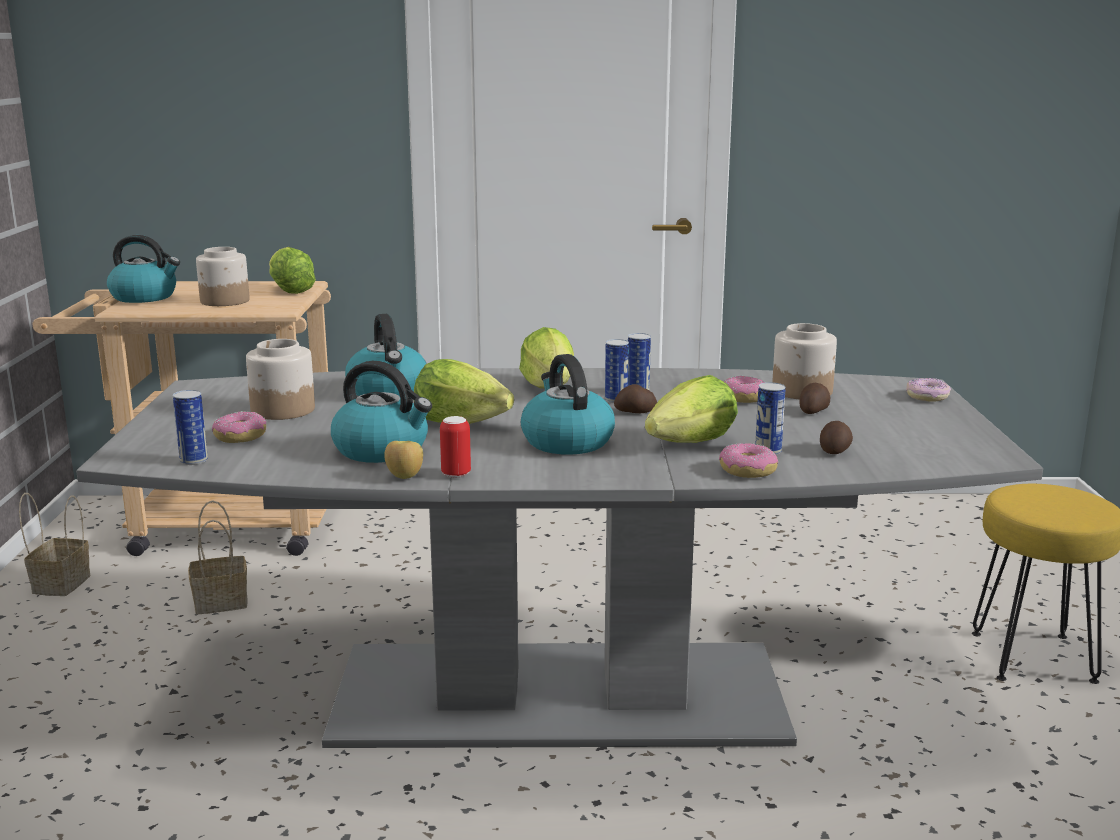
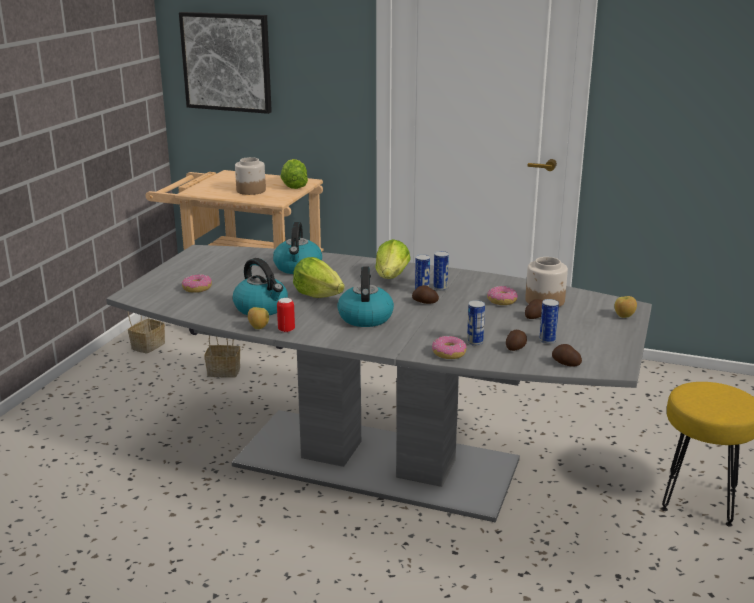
camera: 20 degrees right, 5 degrees up
kettle [107,235,180,303] -> none
can [173,390,208,465] -> can moved to [539,299,559,344]
jar [246,339,315,420] -> none
lettuce [645,375,738,443] -> none
donut [906,378,951,401] -> apple [614,296,637,318]
none -> picture [179,12,272,114]
none -> potato [552,344,582,367]

